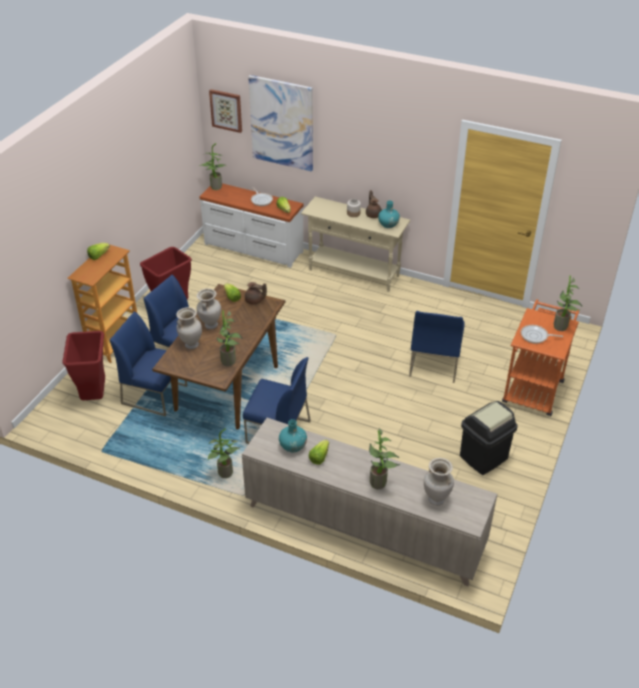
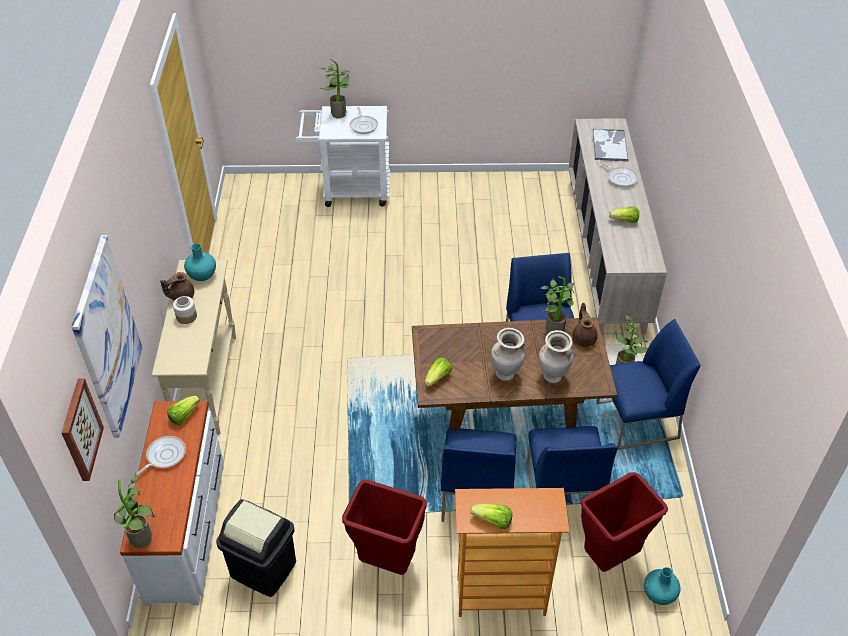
camera: 115 degrees left, 5 degrees up
brown teapot [245,282,267,305] -> brown teapot moved to [572,303,598,347]
turquoise vase [279,419,307,452] -> turquoise vase moved to [644,567,680,605]
potted plant [369,428,400,489] -> frying pan [600,161,638,187]
blue chair [409,311,465,383] -> blue chair moved to [596,319,701,450]
beige vase [424,458,454,506] -> tray [592,129,629,162]
black trash can [460,401,518,475] -> black trash can moved to [216,499,296,597]
orange cart [502,299,579,416] -> white cart [296,106,390,207]

